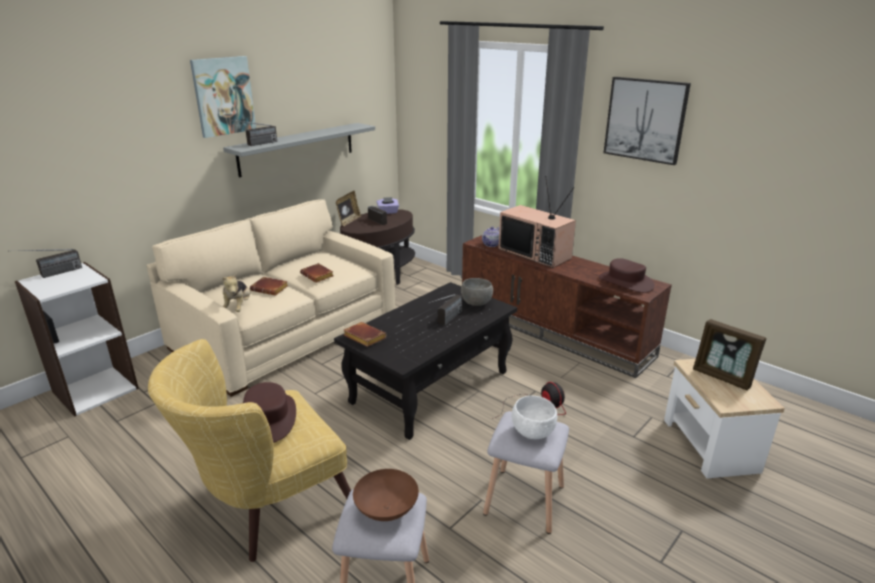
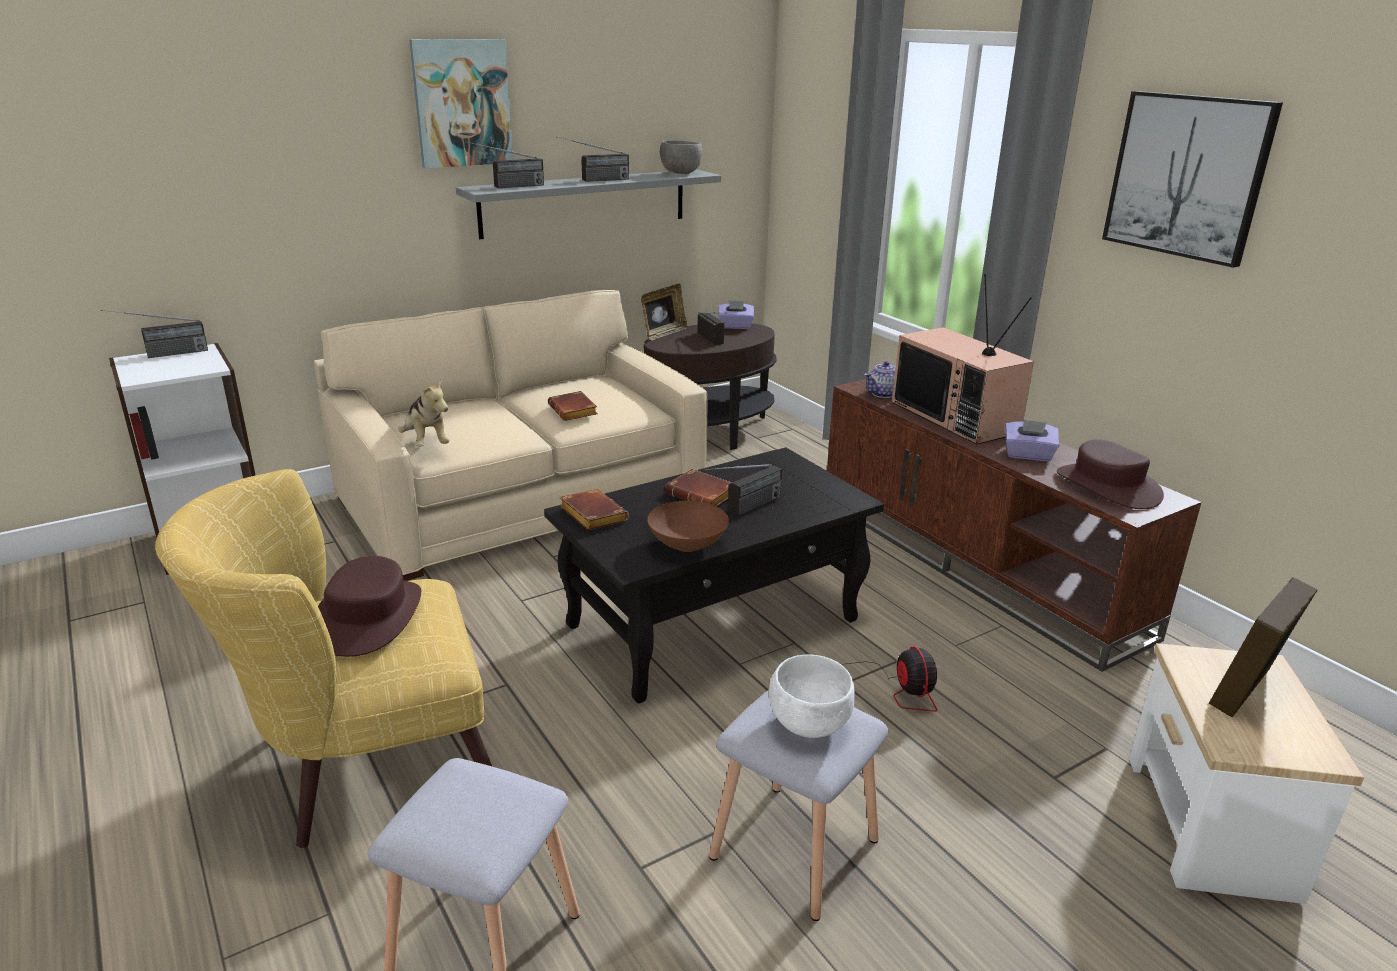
camera: 15 degrees right, 0 degrees up
plush toy [222,273,251,312] -> plush toy turned 45 degrees counterclockwise [398,378,449,447]
brown book [250,277,288,296] -> brown book moved to [665,469,732,506]
brown bowl [353,469,419,521] -> brown bowl moved to [647,501,729,552]
grey bowl [461,278,493,306] -> grey bowl moved to [660,140,703,174]
picture frame [693,319,766,390] -> picture frame turned 75 degrees clockwise [1209,578,1318,717]
none -> radio [556,136,629,182]
none -> purple tissue box [1005,420,1059,461]

